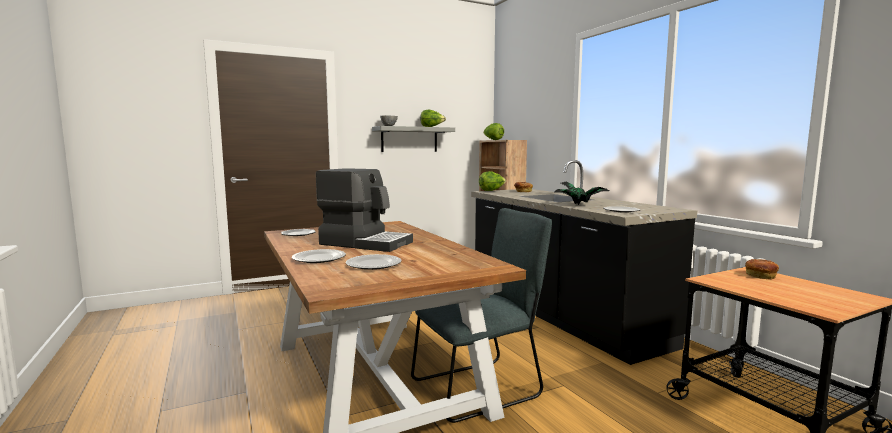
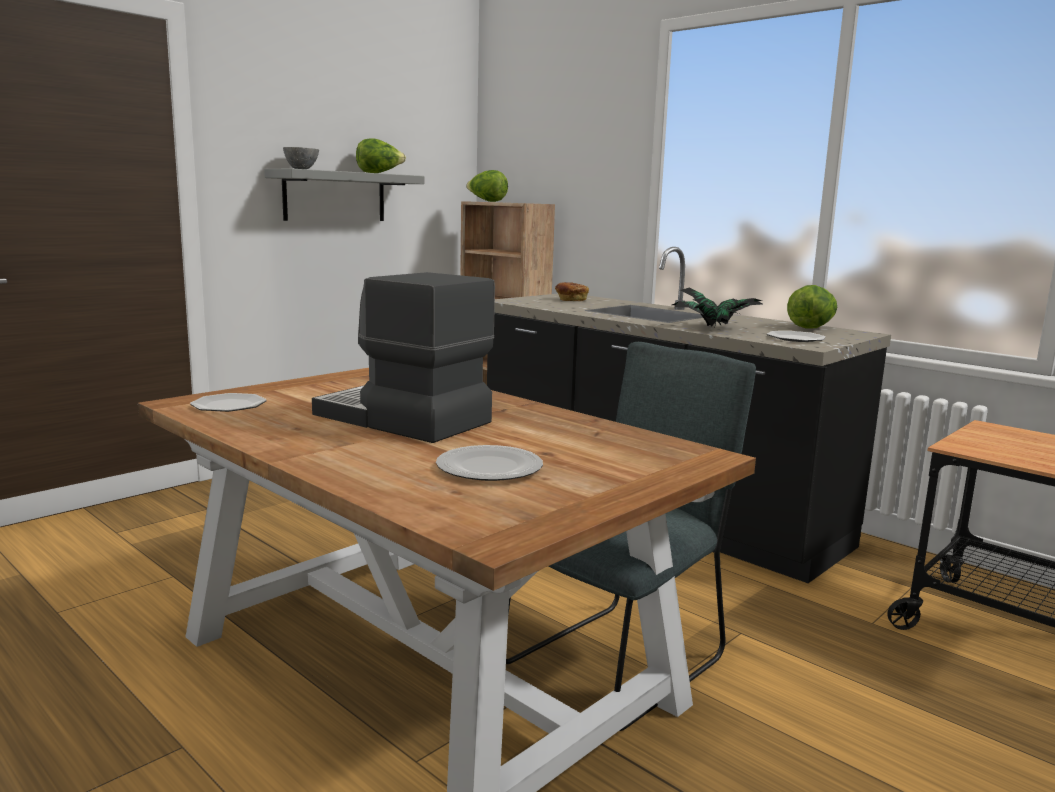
camera: 20 degrees left, 5 degrees up
plate [292,249,346,263] -> none
coffee machine [316,168,413,252] -> coffee machine turned 150 degrees counterclockwise [312,272,495,443]
lettuce [479,171,506,191] -> lettuce moved to [787,285,837,328]
bread [745,259,779,279] -> none

